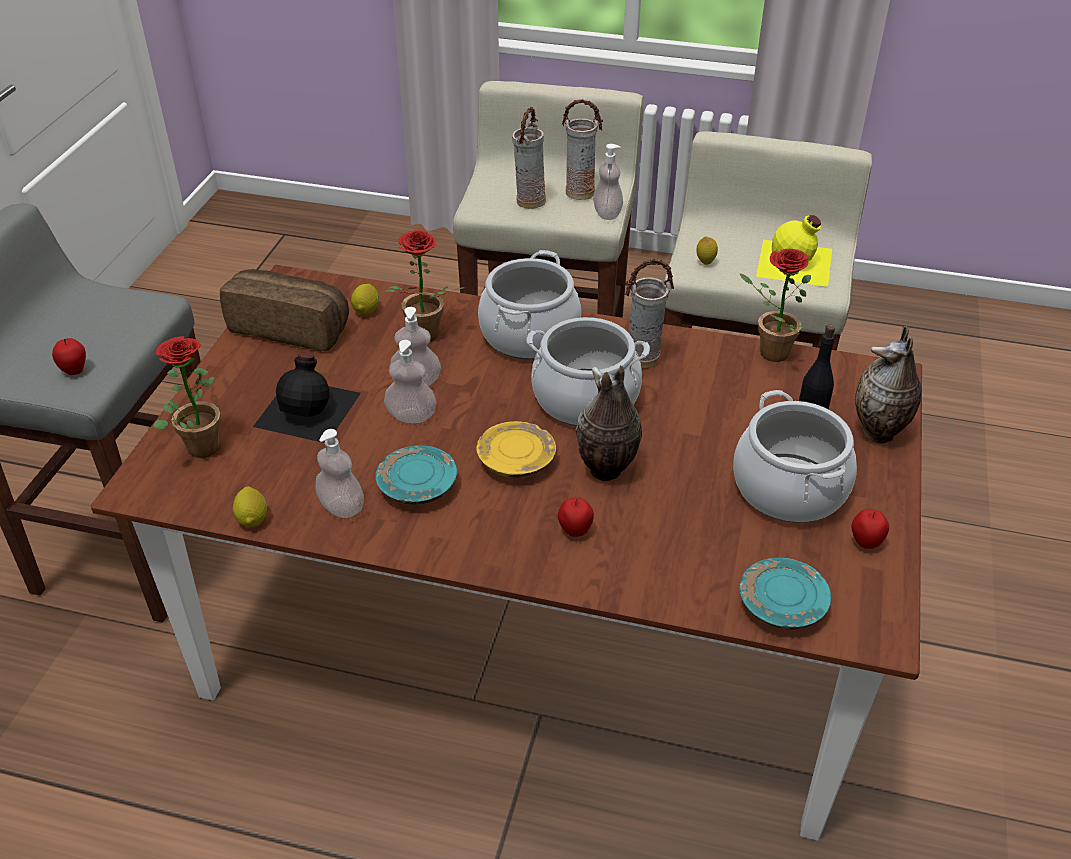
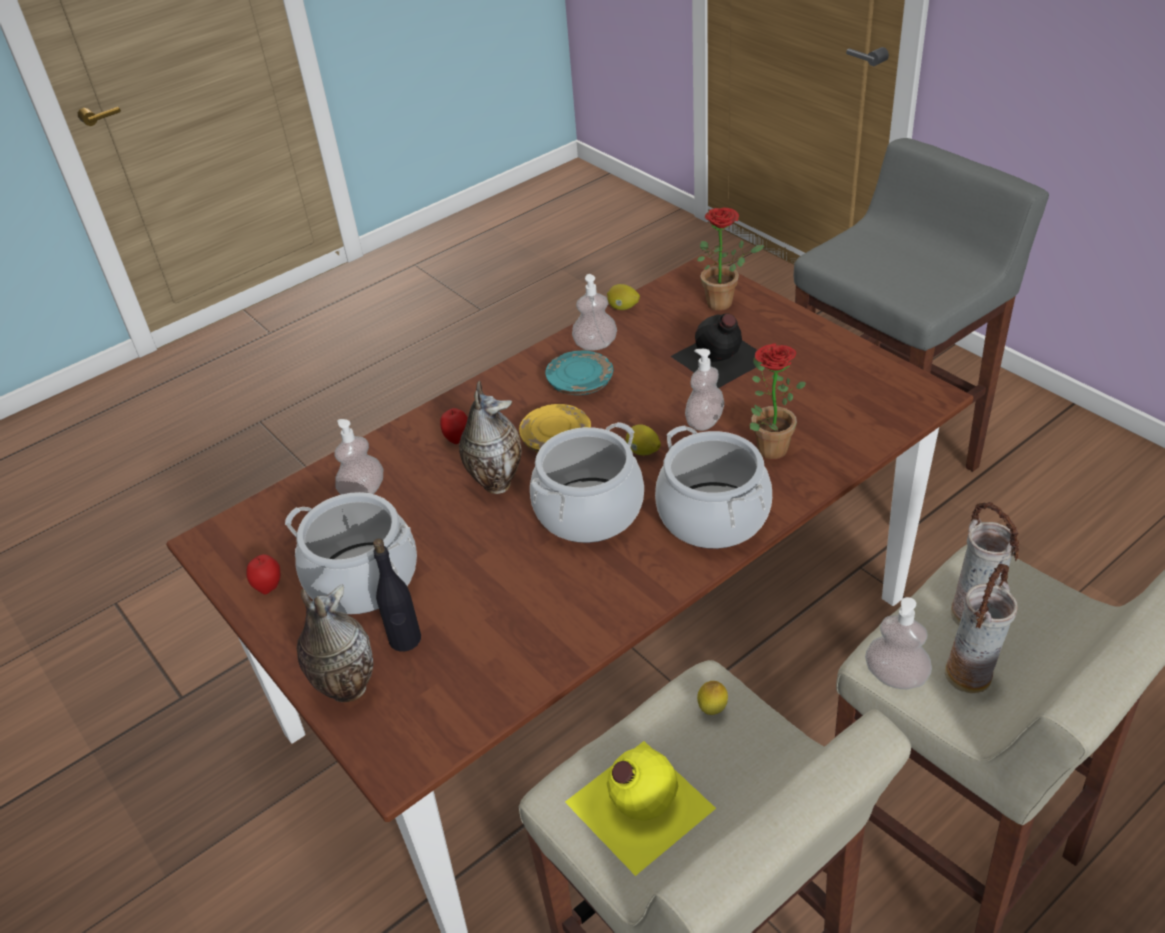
camera: 130 degrees right, 0 degrees up
apple [52,338,86,375] -> none
bread [220,269,349,351] -> none
lemon [351,284,379,315] -> lemon moved to [626,424,661,456]
soap dispenser [384,340,437,423] -> soap dispenser moved to [334,419,383,495]
vase [625,259,674,368] -> none
potted plant [739,249,811,362] -> none
turquoise plate [739,558,831,630] -> none

